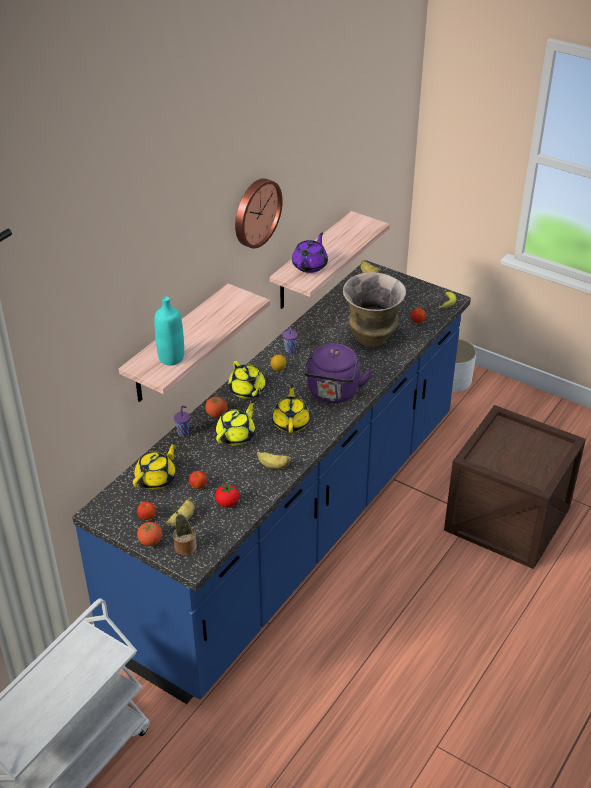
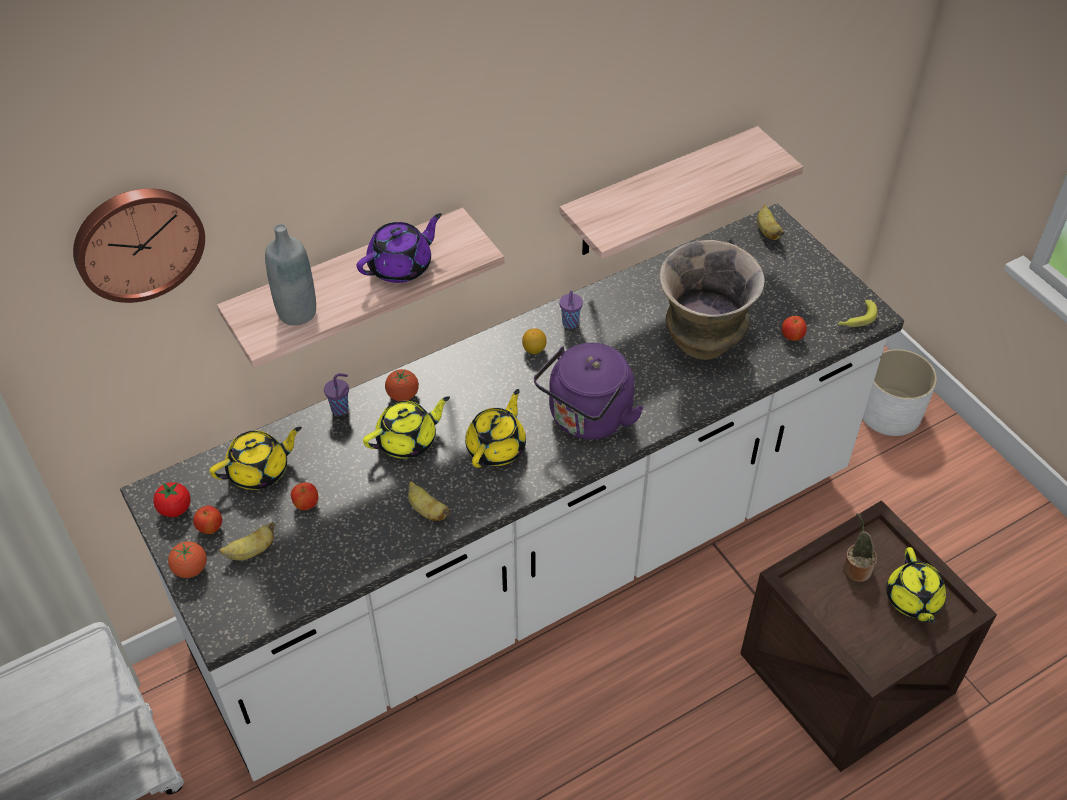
camera: 25 degrees right, 10 degrees up
blue counter [72,260,471,704] -> white counter [120,203,904,781]
turquoise bottle [154,297,184,366] -> grey bottle [265,224,316,326]
potted plant [168,501,197,556] -> potted plant moved to [843,513,877,582]
tomato [215,483,239,507] -> tomato moved to [153,482,191,517]
yellow teapot [228,361,266,399] -> yellow teapot moved to [886,547,946,623]
wall clock [235,178,283,249] -> wall clock moved to [73,188,205,303]
purple teapot [292,232,328,273] -> purple teapot moved to [357,213,442,283]

